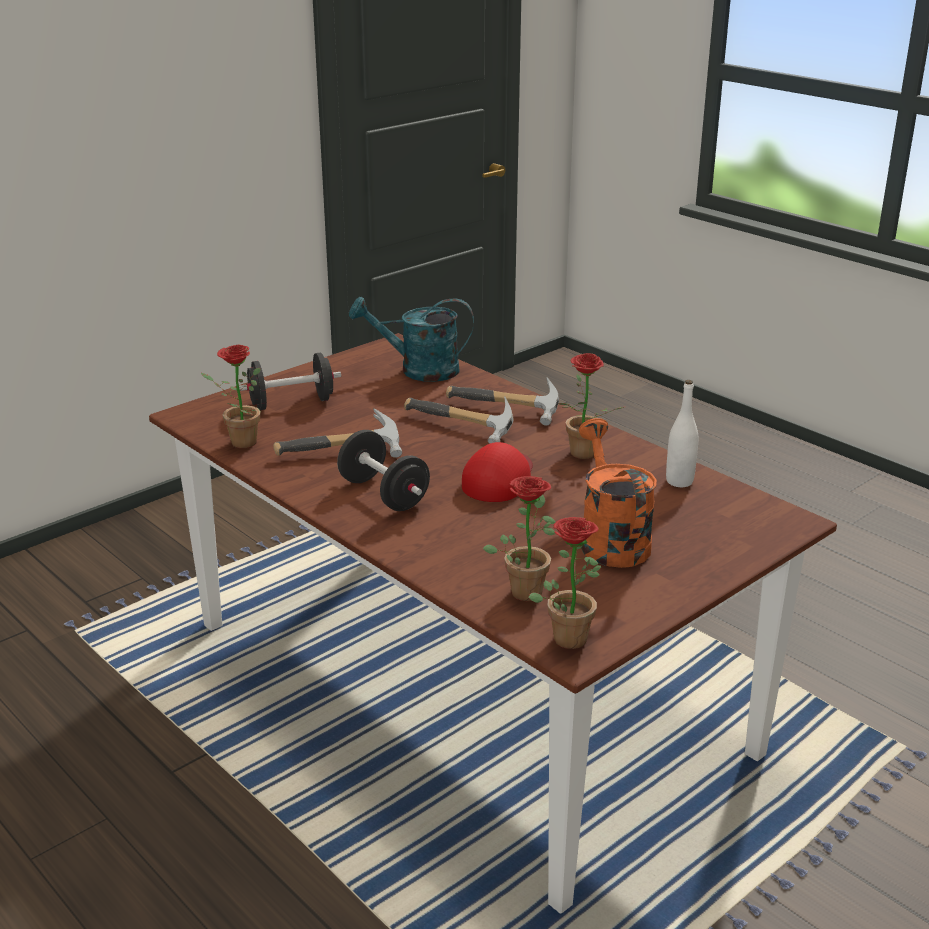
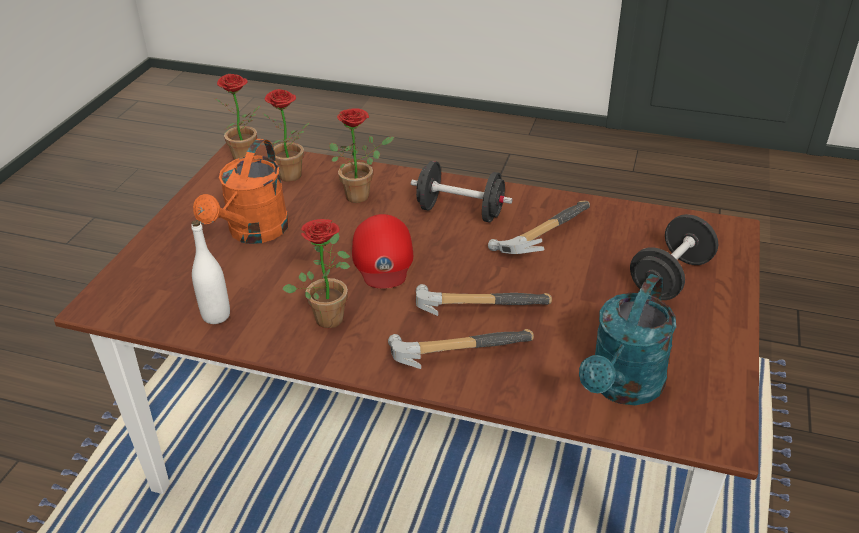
camera: 150 degrees right, 10 degrees up
potted plant [200,345,260,448] -> potted plant moved to [329,108,394,203]
turquoise watering can [349,297,474,382] -> turquoise watering can turned 150 degrees clockwise [579,274,676,405]
orange watering can [579,418,657,568] -> orange watering can turned 60 degrees clockwise [193,139,289,244]

